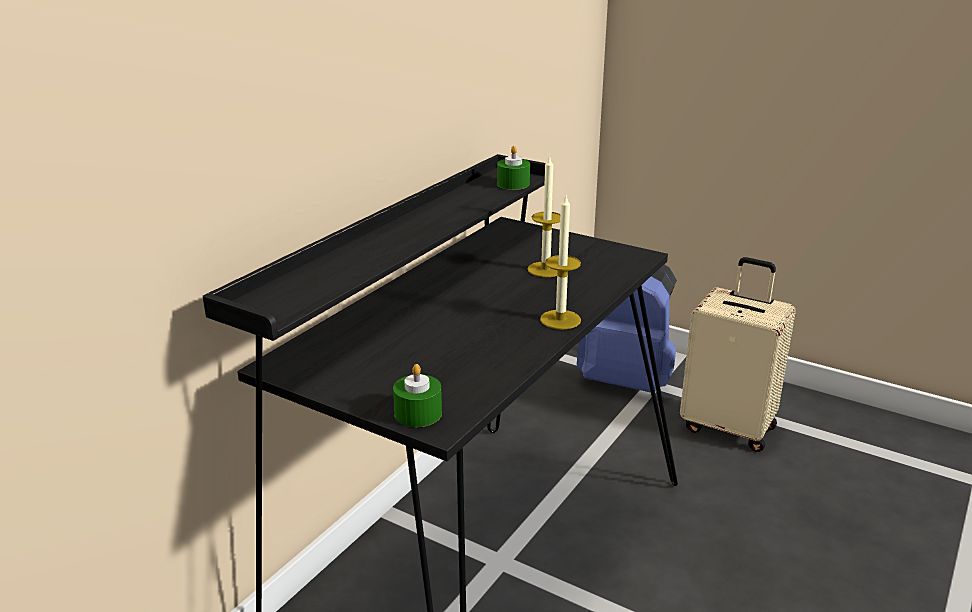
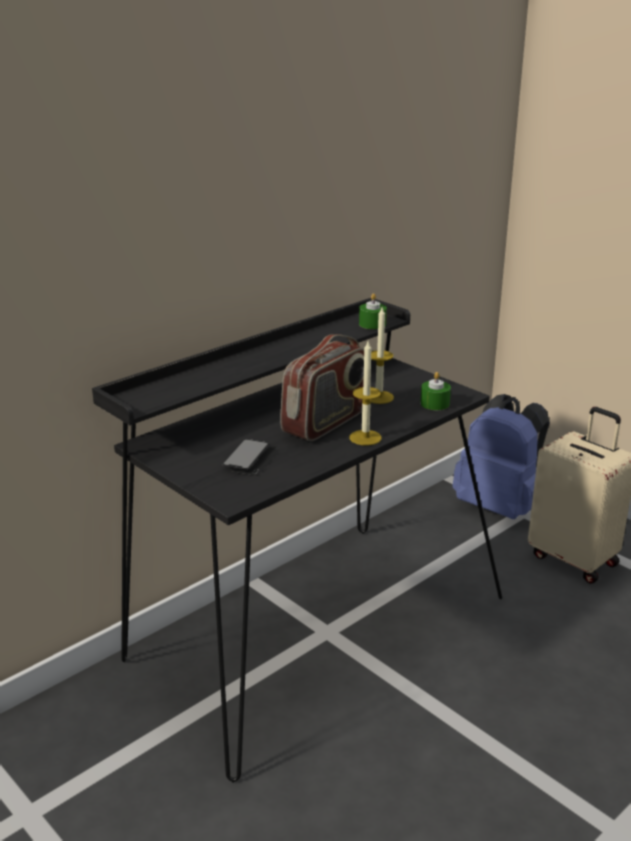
camera: 15 degrees right, 0 degrees up
green candle [393,364,442,427] -> green candle moved to [421,372,451,410]
none -> phone [222,439,278,476]
none -> radio [280,334,364,441]

